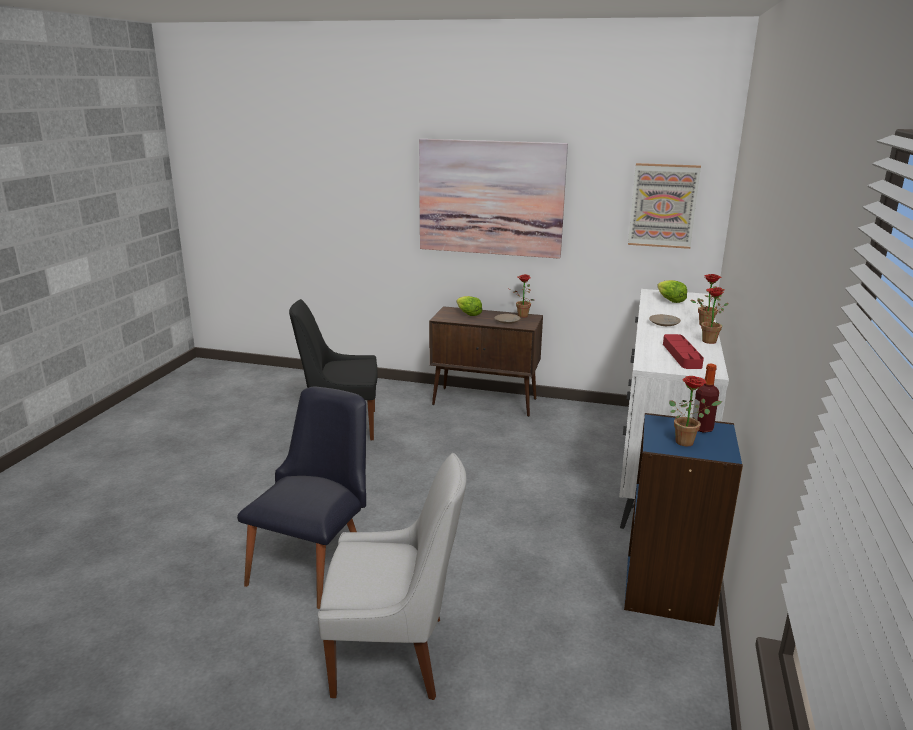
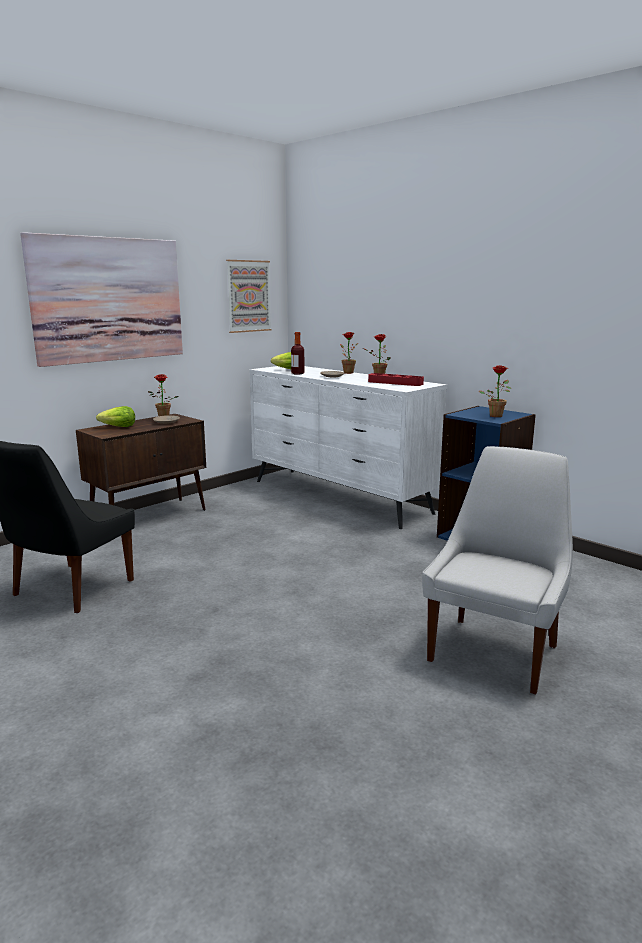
camera: 60 degrees left, 5 degrees down
black chair [237,387,366,609] -> none
bottle [692,364,719,433] -> bottle moved to [291,332,304,375]

